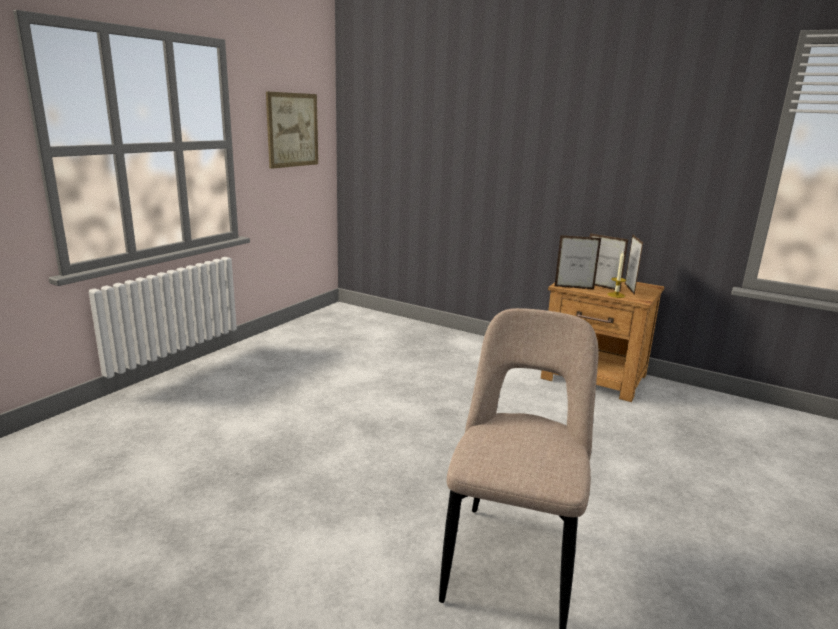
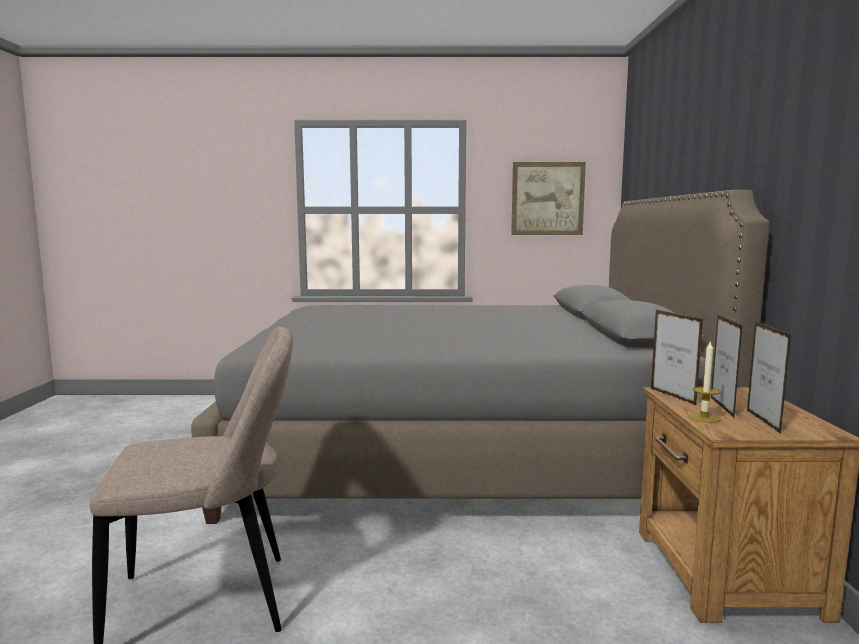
camera: 60 degrees right, 10 degrees down
picture frame [625,235,643,295] -> picture frame turned 120 degrees clockwise [747,321,791,434]
none -> grey bed [191,190,770,524]

